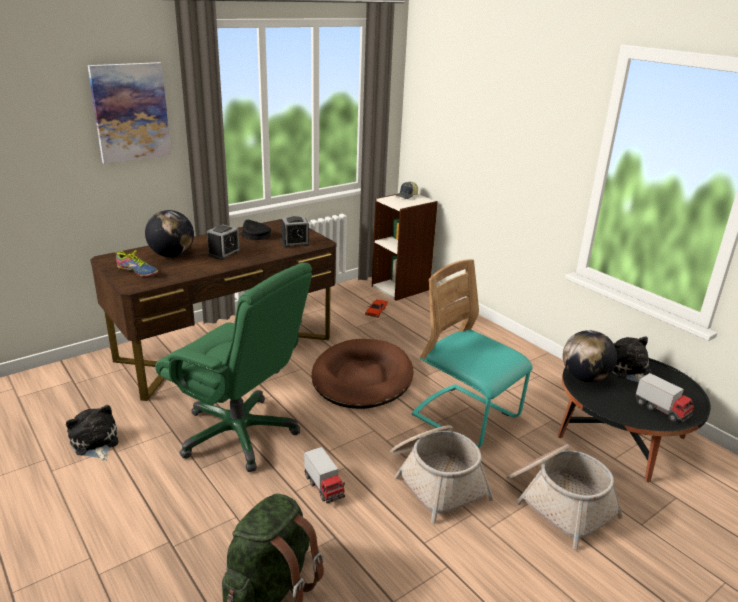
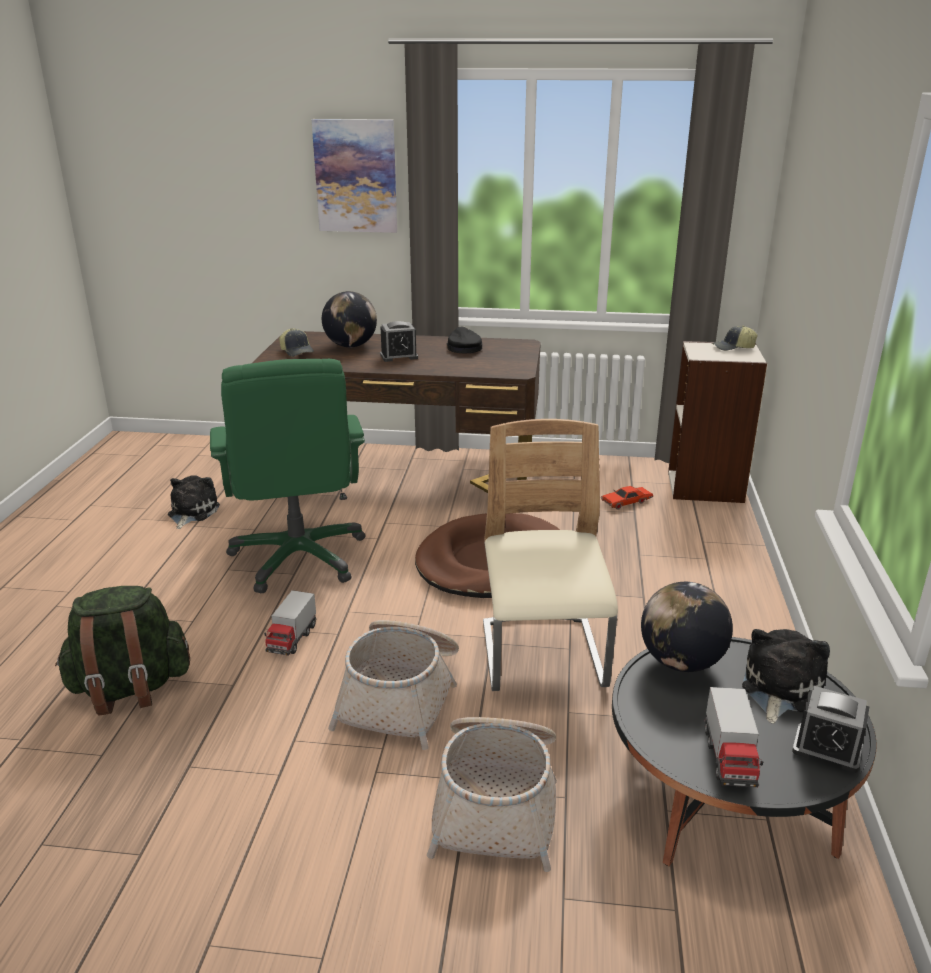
camera: 45 degrees right, 0 degrees up
shoe [116,250,158,277] -> cap [279,328,314,357]
alarm clock [281,216,310,248] -> alarm clock moved to [792,686,869,773]
turquoise chair [412,259,533,448] -> beige chair [483,419,618,691]

